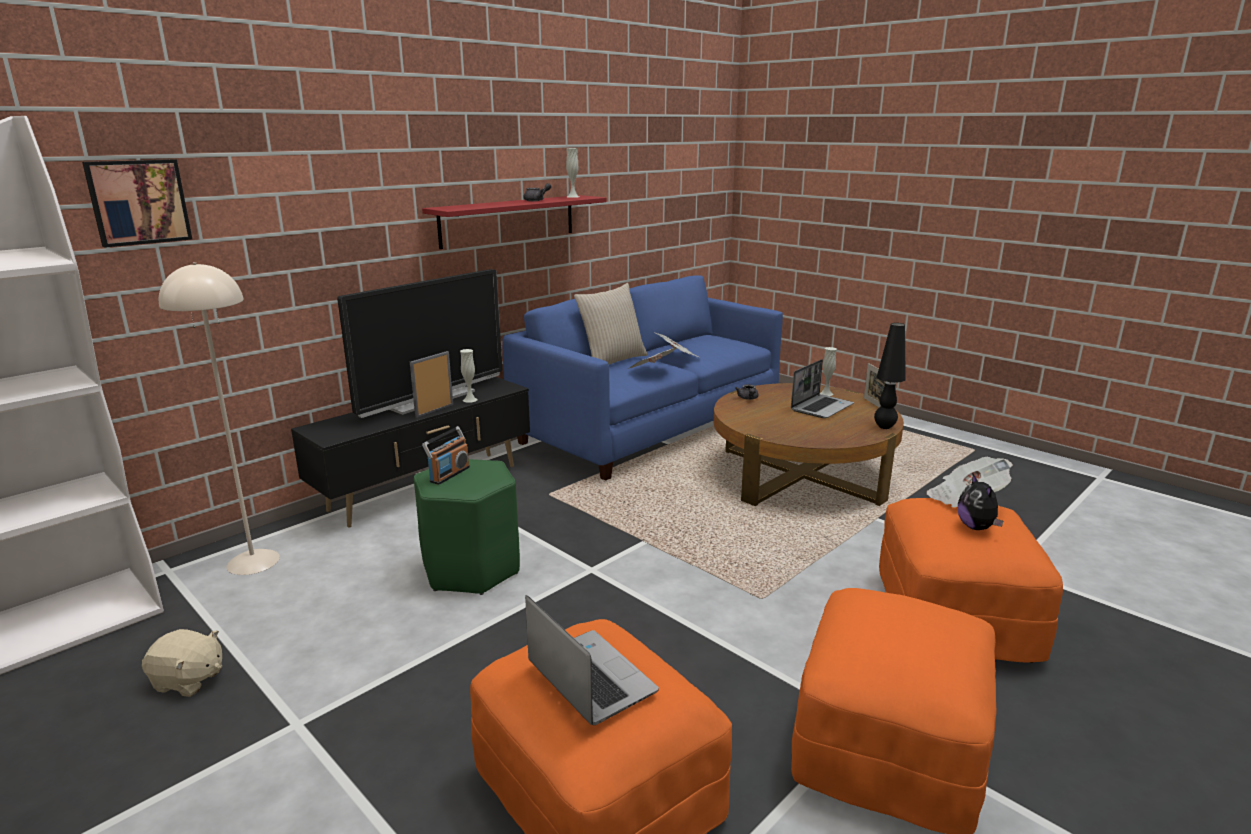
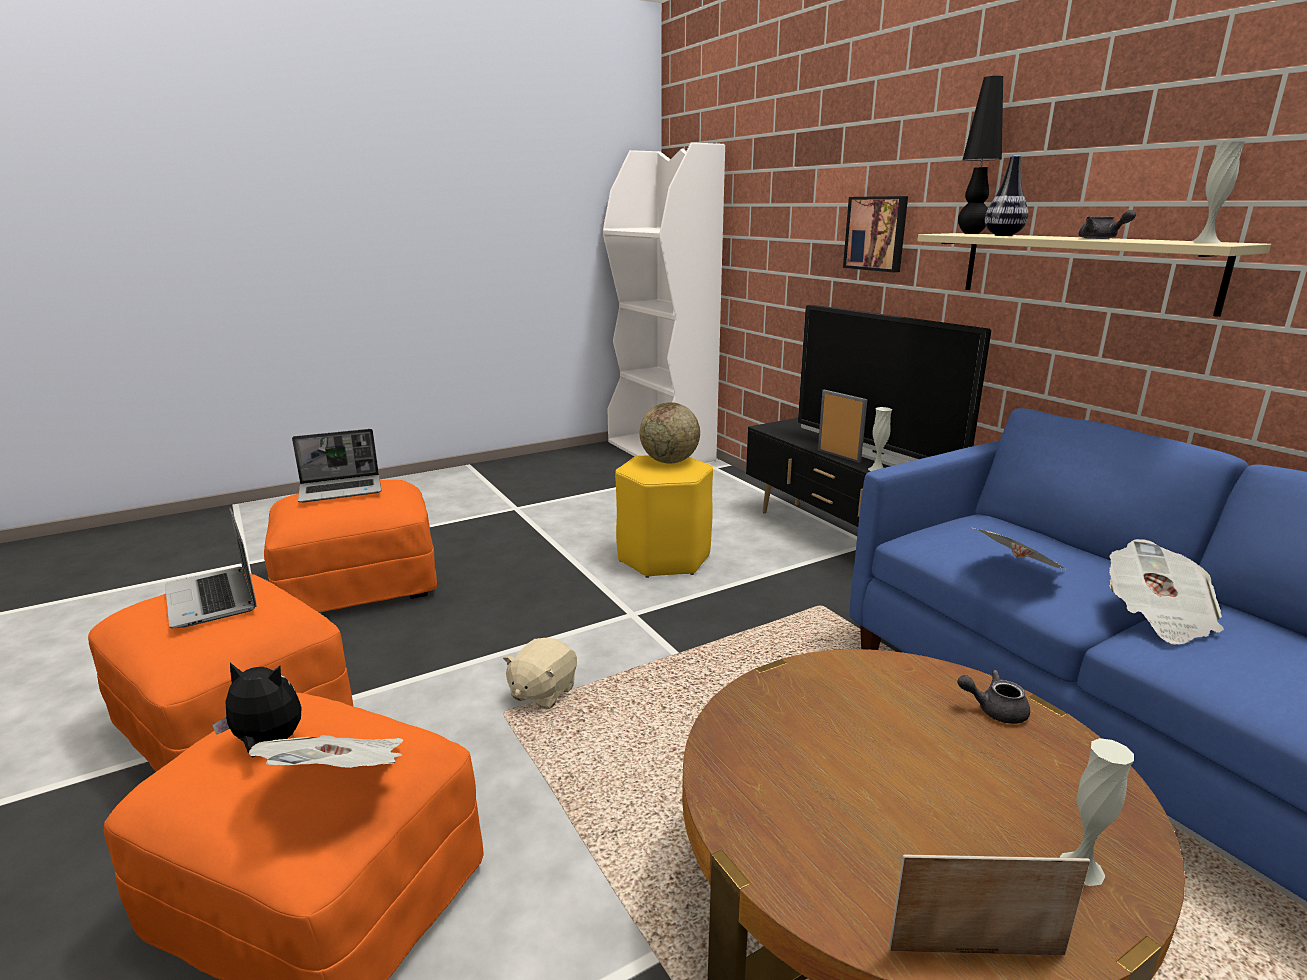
camera: 105 degrees right, 0 degrees up
picture [82,159,192,248] -> picture moved to [843,196,908,272]
beige plush toy [142,629,222,697] -> beige plush toy moved to [503,638,577,709]
beige floor lamp [159,262,280,575] -> none
green stool [414,459,520,595] -> yellow stool [615,455,713,578]
red shelf [422,195,606,249] -> beige shelf [917,233,1271,317]
radio [422,426,470,485] -> globe [640,402,700,464]
beige pillow [574,283,648,365] -> none
laptop [791,359,854,418] -> laptop moved to [165,508,257,628]
black table lamp [874,323,906,429] -> black table lamp moved to [958,76,1003,234]
none -> vase [985,156,1028,236]

